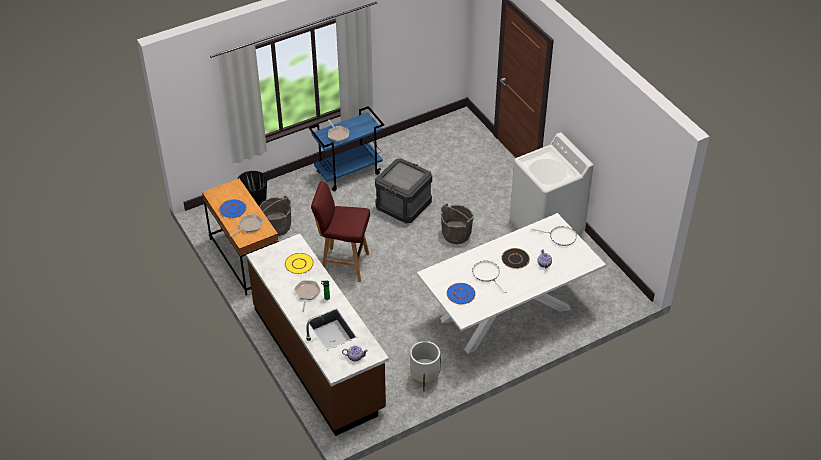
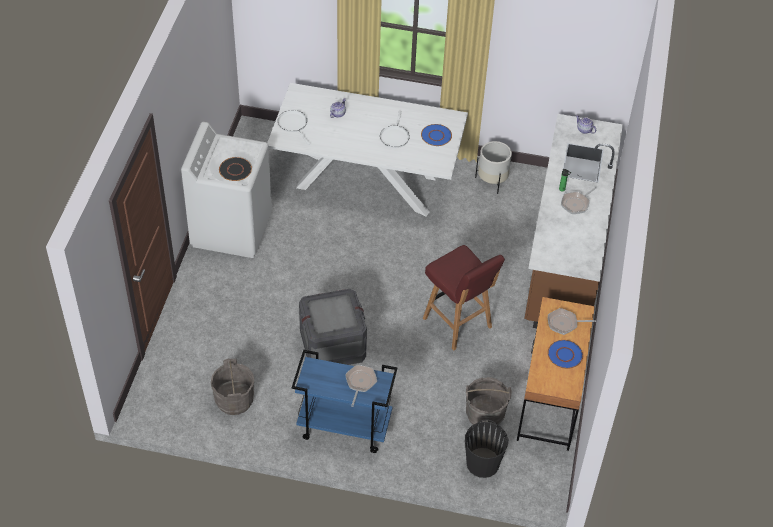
camera: 140 degrees left, 5 degrees up
yellow plate [285,253,314,274] -> none
grey bucket [441,203,473,244] -> grey bucket moved to [211,359,254,415]
black plate [501,248,530,269] -> black plate moved to [219,157,252,181]

